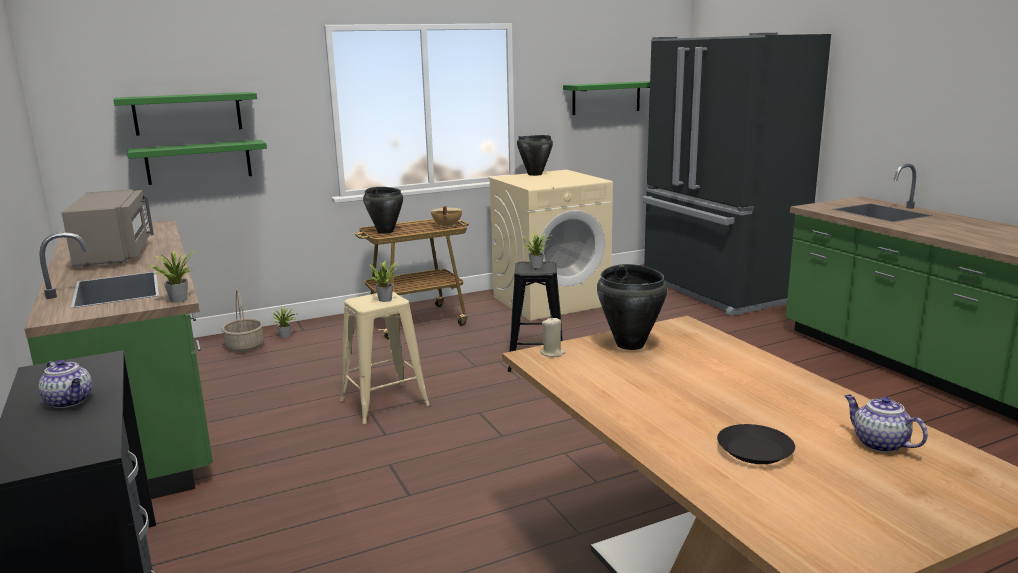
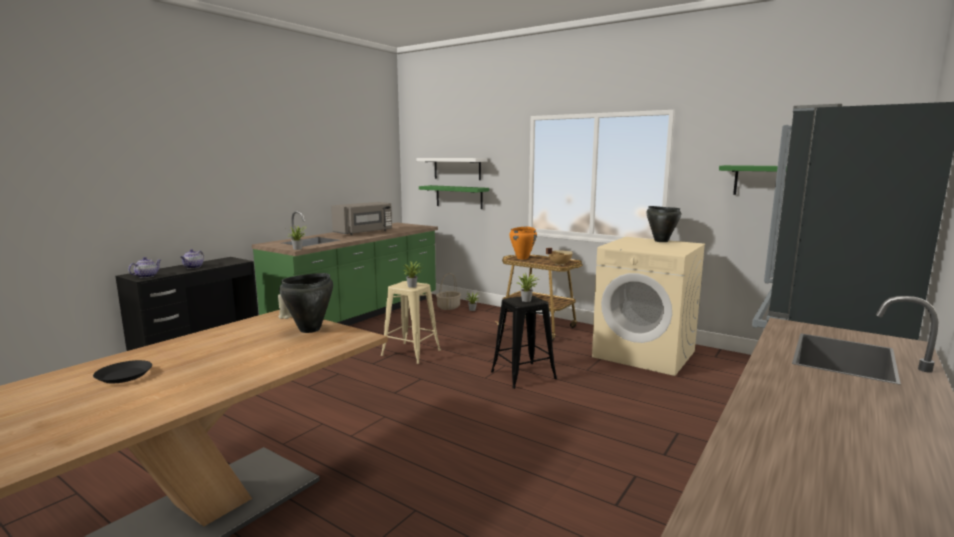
camera: 60 degrees right, 5 degrees down
green shelf [113,92,257,136] -> white shelf [416,158,488,180]
black cooking pot [363,187,403,234] -> orange cooking pot [509,227,537,259]
teapot [845,395,928,453] -> teapot moved to [128,257,161,278]

